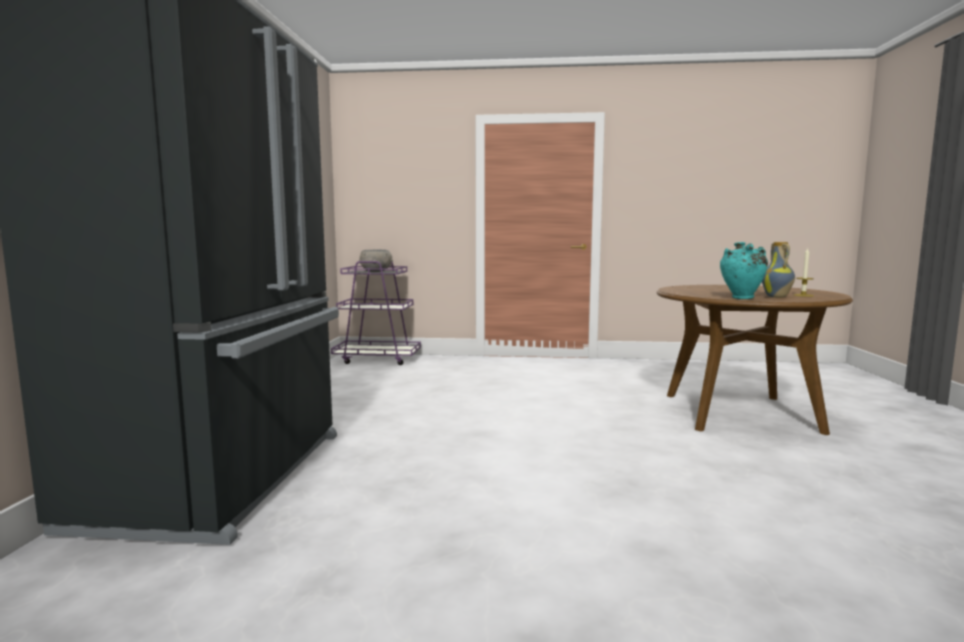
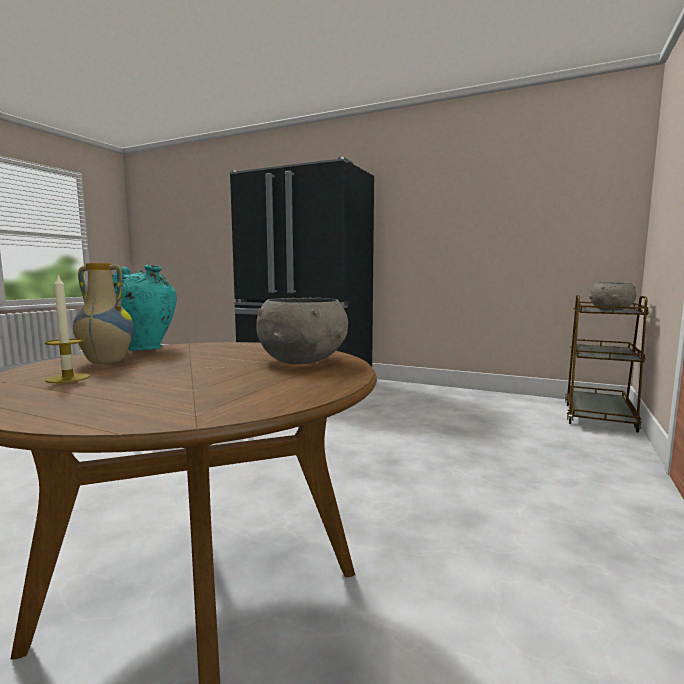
camera: 110 degrees right, 0 degrees up
purple cart [331,261,421,365] -> brown cart [565,295,649,432]
none -> grey bowl [256,298,348,364]

